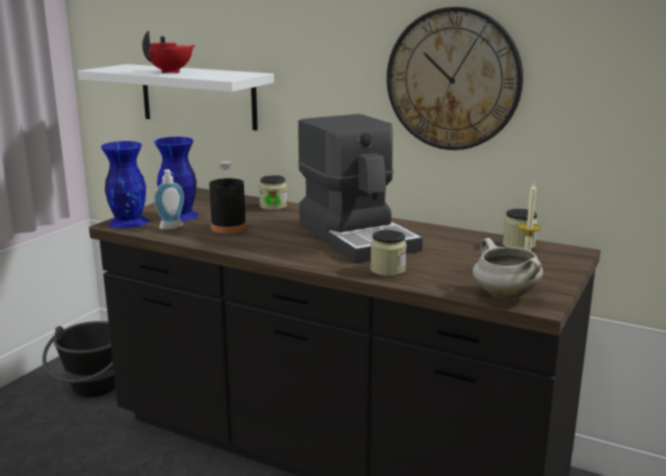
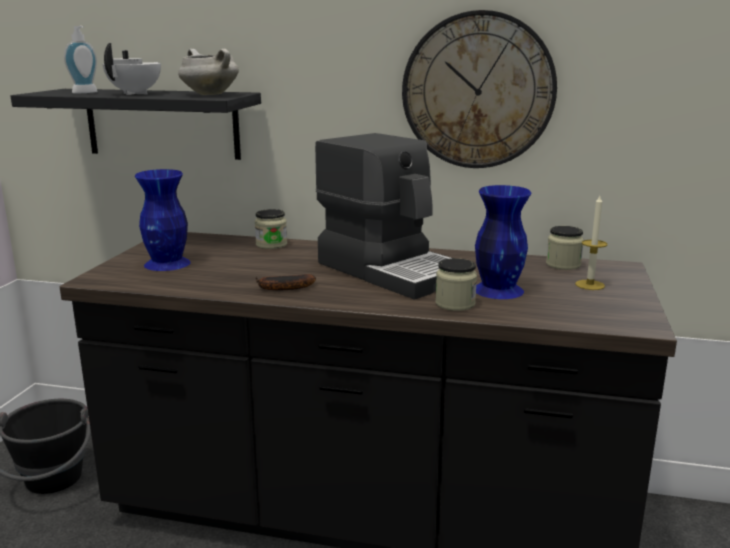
camera: 15 degrees left, 0 degrees up
white shelf [78,64,274,131] -> black shelf [11,89,261,160]
blue vase [101,141,149,228] -> blue vase moved to [475,185,531,299]
red teapot [142,31,195,73] -> white teapot [102,43,161,95]
soap dispenser [154,169,184,229] -> soap dispenser moved to [64,26,97,94]
black bottle [209,161,246,234] -> none
white cooking pot [473,238,543,300] -> white cooking pot moved to [178,49,239,95]
none -> banana [256,274,316,290]

